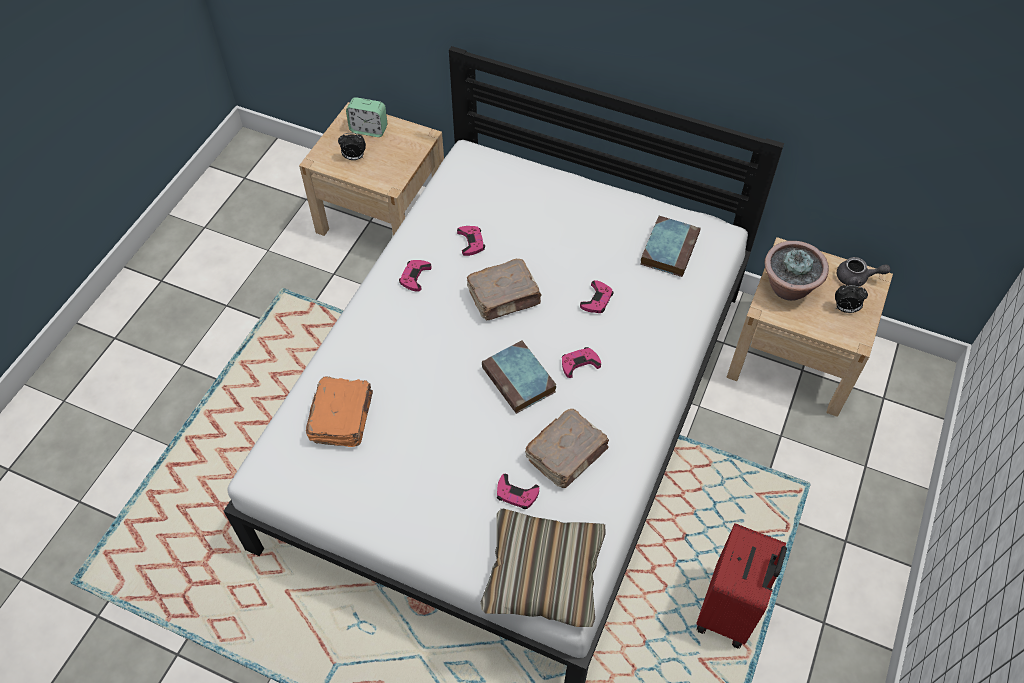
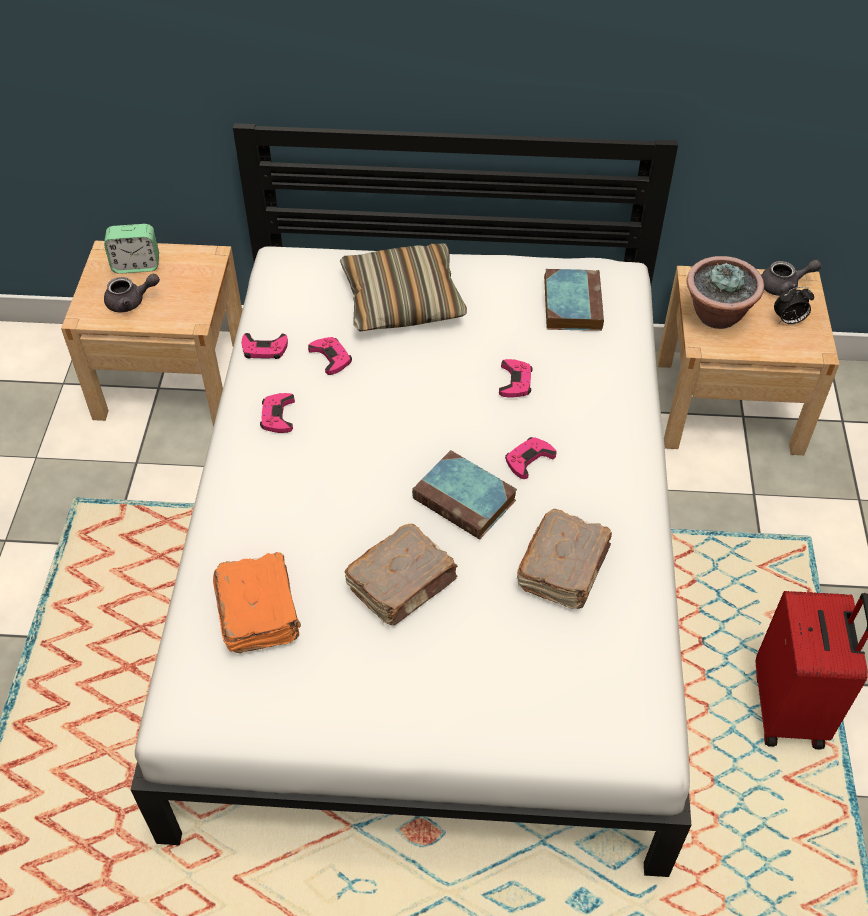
camera: 20 degrees left, 5 degrees down
alarm clock [338,133,366,160] -> grey teapot [104,274,160,313]
brown book [467,259,542,320] -> brown book moved to [345,524,458,626]
pillow [480,509,605,627] -> pillow moved to [340,244,467,332]
pink game controller [497,474,539,509] -> pink game controller moved to [241,333,288,359]

